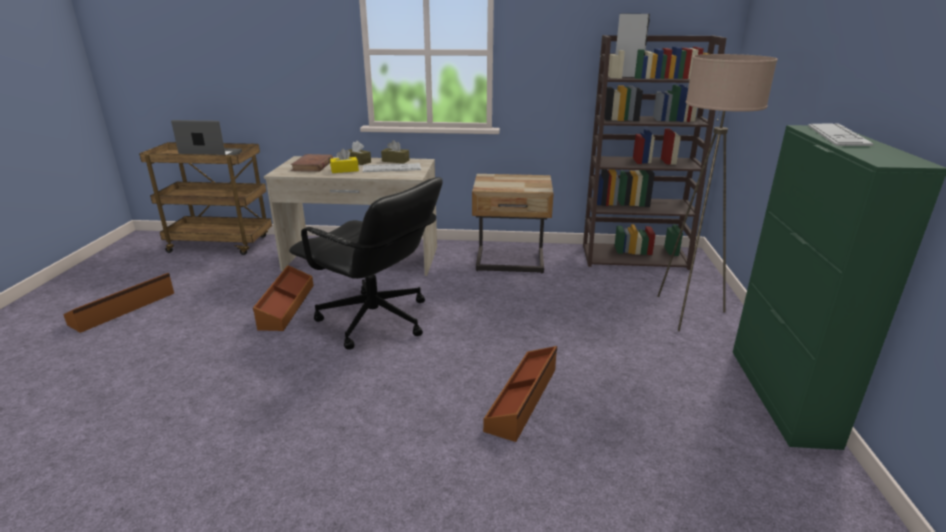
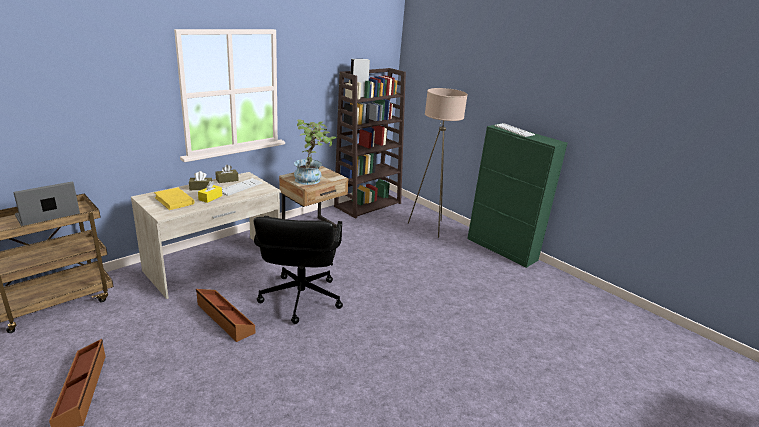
camera: 50 degrees left, 0 degrees up
black office chair [289,177,443,350] -> black office chair turned 105 degrees clockwise [254,216,343,324]
brown book [291,154,333,172] -> yellow book [154,188,195,210]
brown storage box [483,346,557,442] -> none
none -> potted plant [294,120,337,185]

